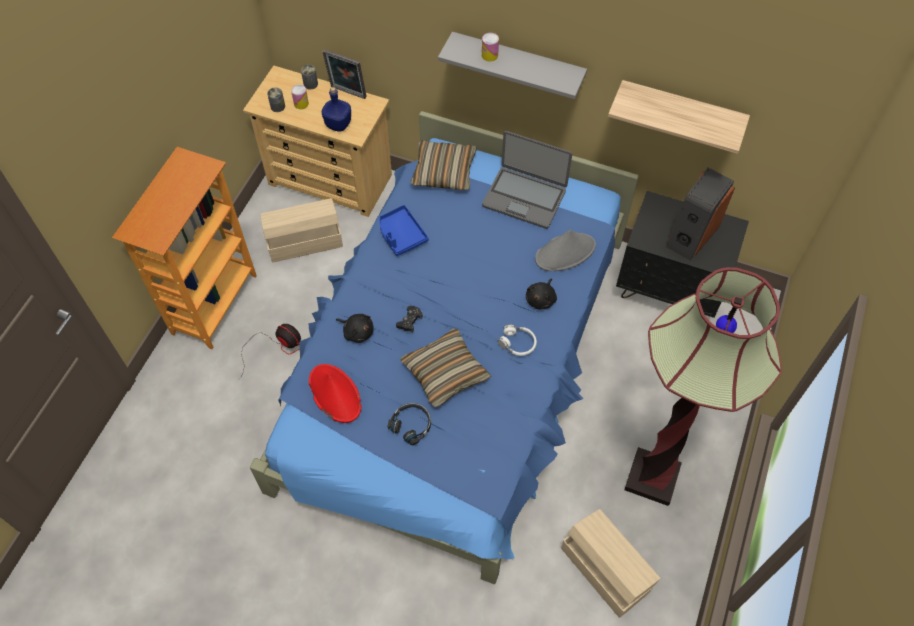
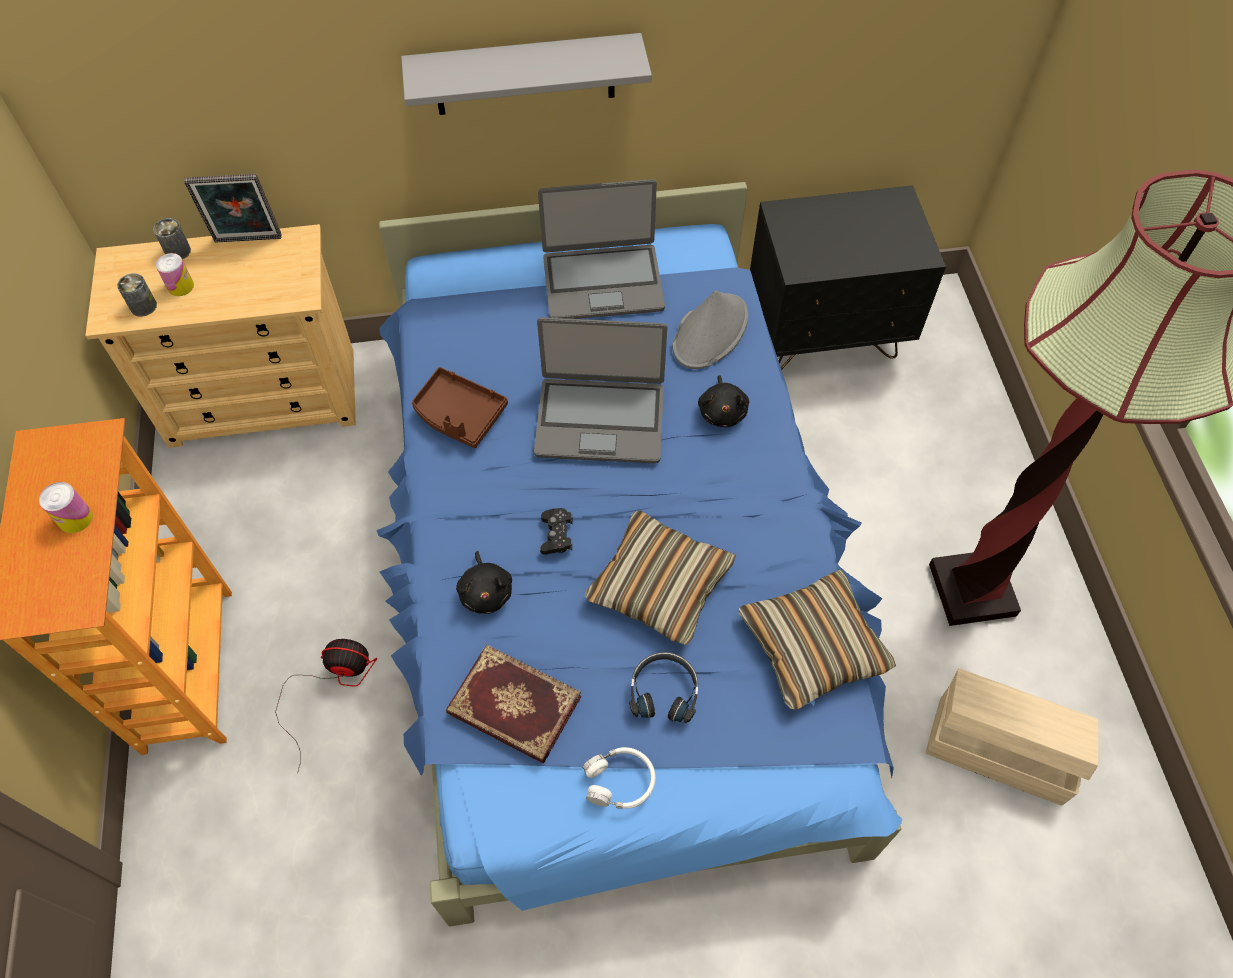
camera: 30 degrees left, 0 degrees up
beige storage box [260,198,343,263] -> none
red hat [309,364,361,423] -> book [446,644,582,763]
blue bottle [322,87,351,132] -> none
black plush toy [336,314,374,343] -> black plush toy turned 75 degrees clockwise [456,551,512,614]
blue tray [379,205,429,256] -> brown tray [412,367,508,448]
pillow [411,140,476,190] -> pillow moved to [739,569,896,710]
can [482,33,499,62] -> can moved to [39,482,93,533]
white headphones [498,324,537,356] -> white headphones moved to [582,747,656,809]
shelf [608,80,750,154] -> none
speaker [666,168,735,260] -> none
none -> laptop [534,317,667,464]

